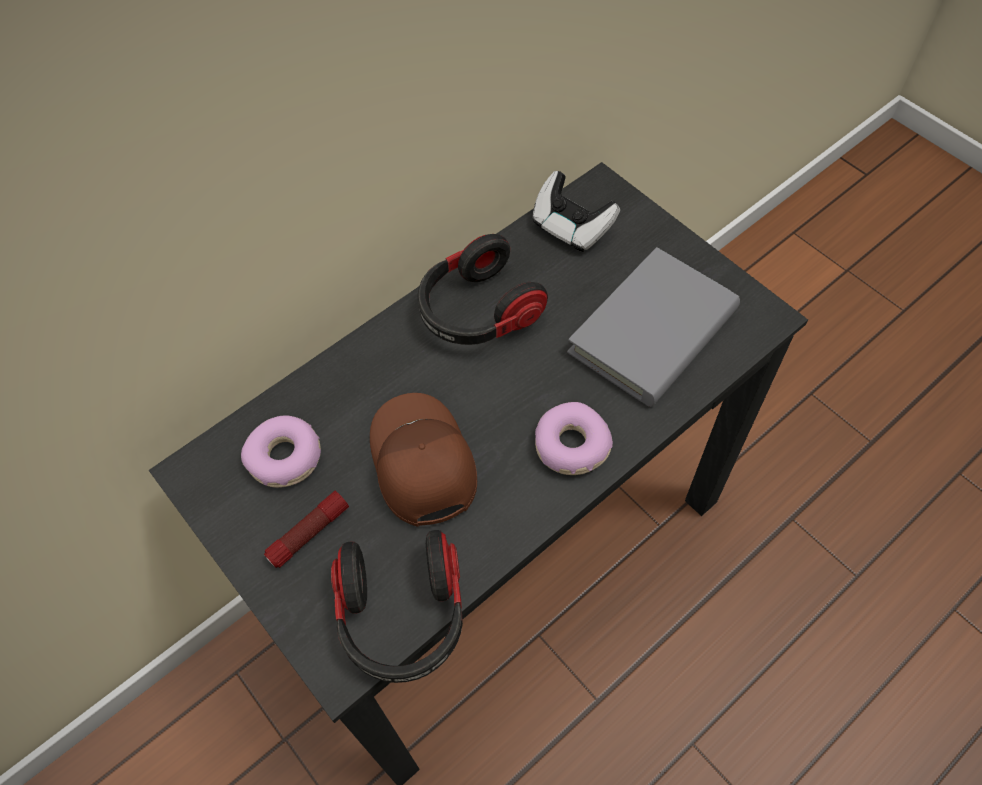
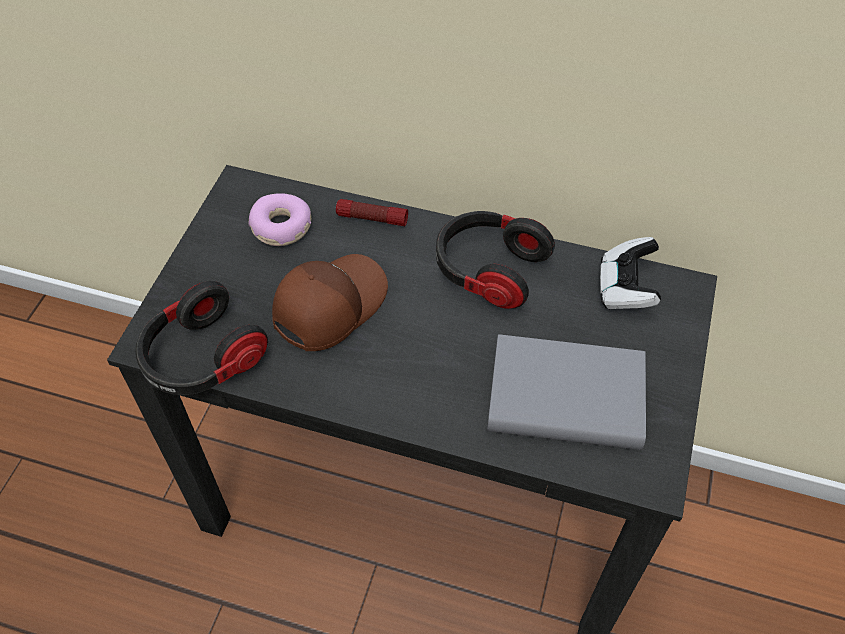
camera: 55 degrees right, 5 degrees down
flashlight [264,491,349,568] -> flashlight moved to [336,199,408,226]
donut [535,402,613,475] -> none

